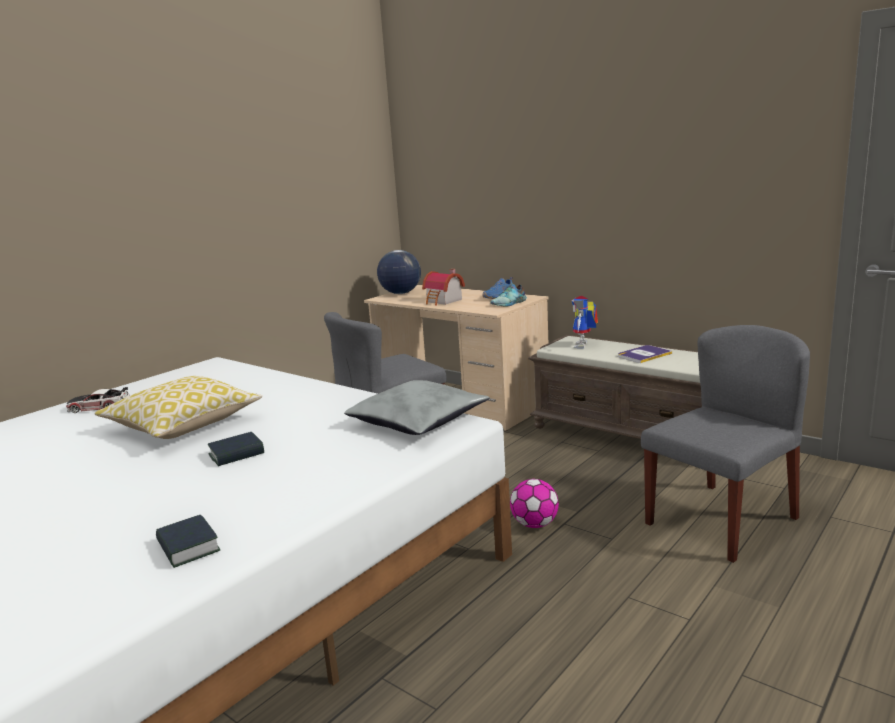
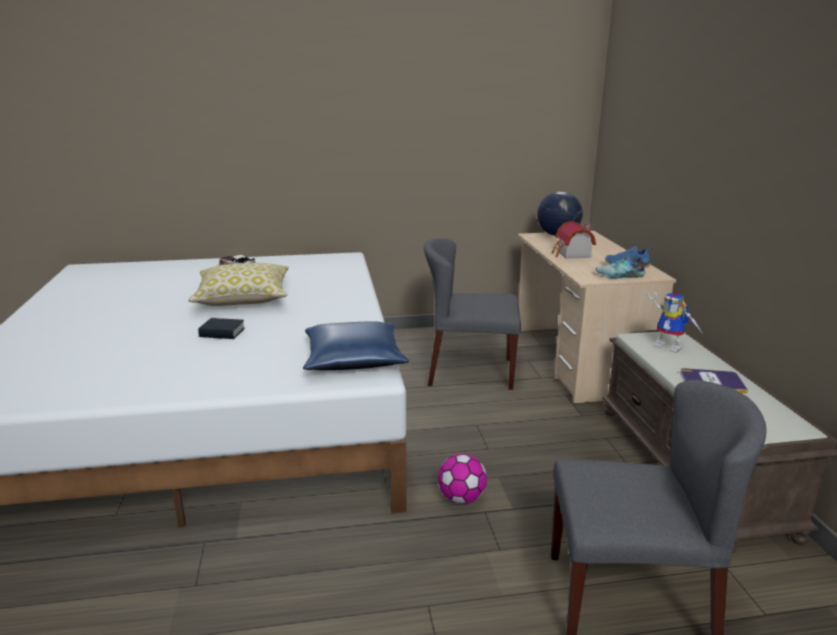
camera: 40 degrees right, 5 degrees up
book [156,515,220,568] -> none
grey pillow [344,380,490,435] -> blue pillow [303,321,409,370]
toy robot [572,296,598,348] -> toy robot turned 105 degrees counterclockwise [648,291,703,353]

